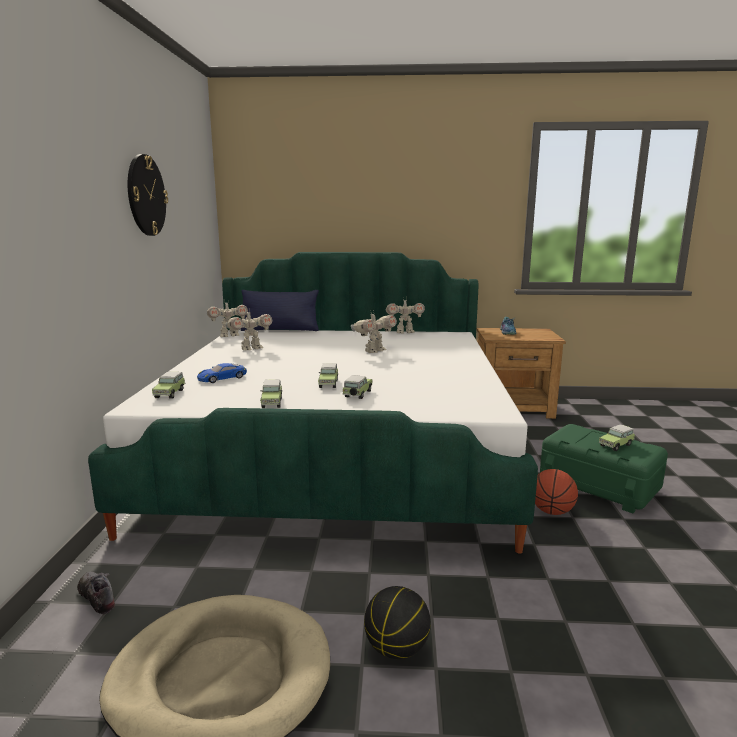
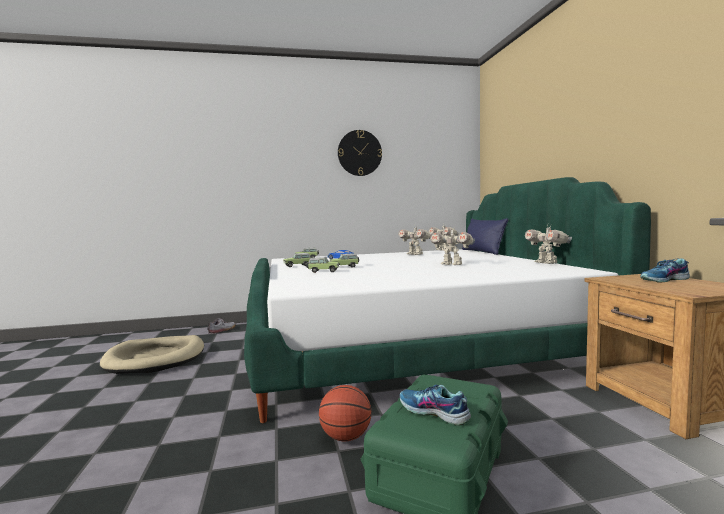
camera: 75 degrees right, 10 degrees down
basketball [364,586,431,659] -> none
toy car [599,424,635,451] -> shoe [400,385,471,425]

